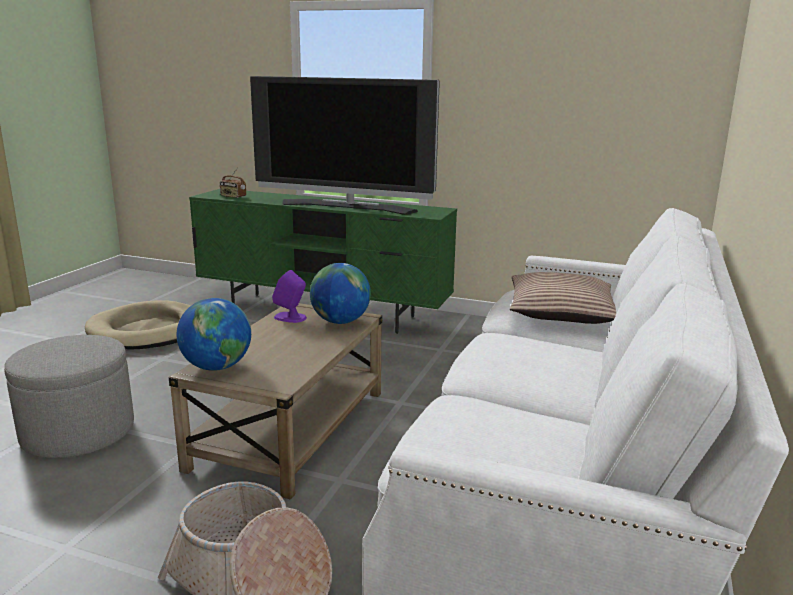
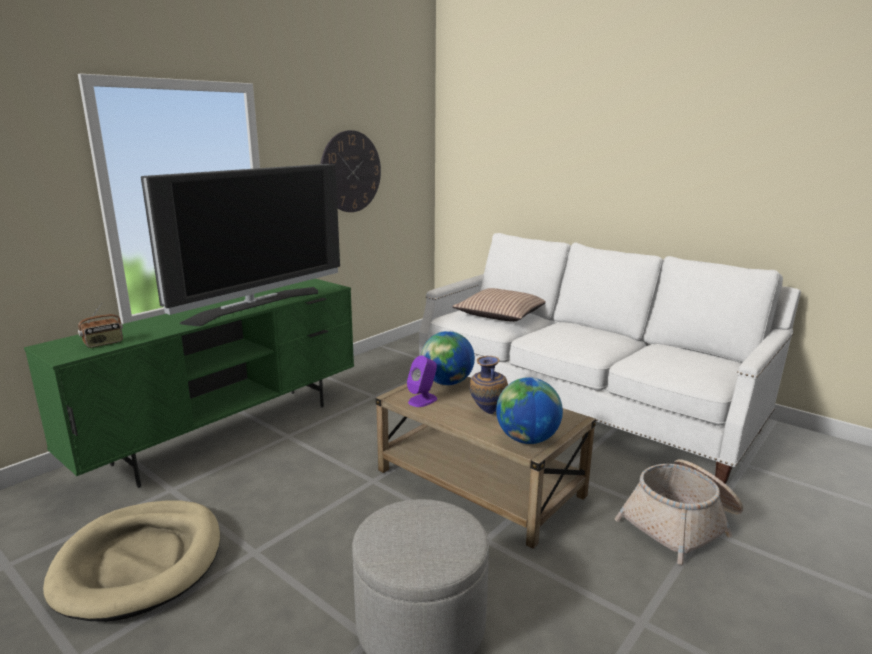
camera: 70 degrees left, 0 degrees up
none -> wall clock [321,130,381,212]
none -> vase [470,356,508,414]

